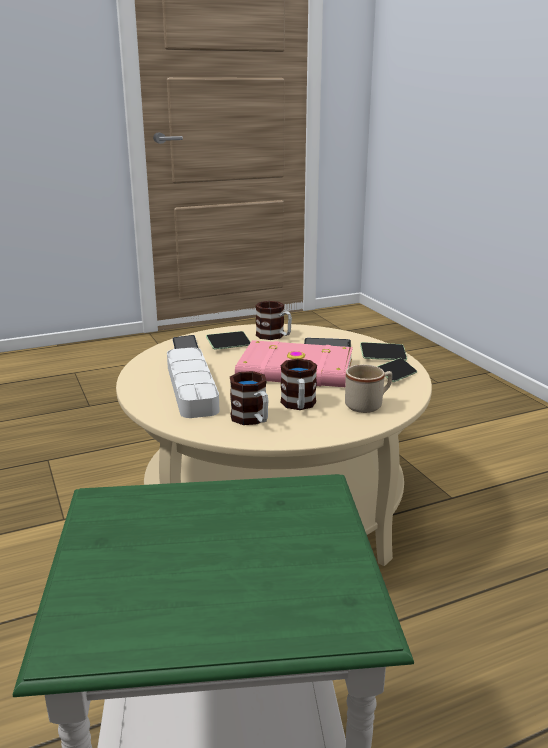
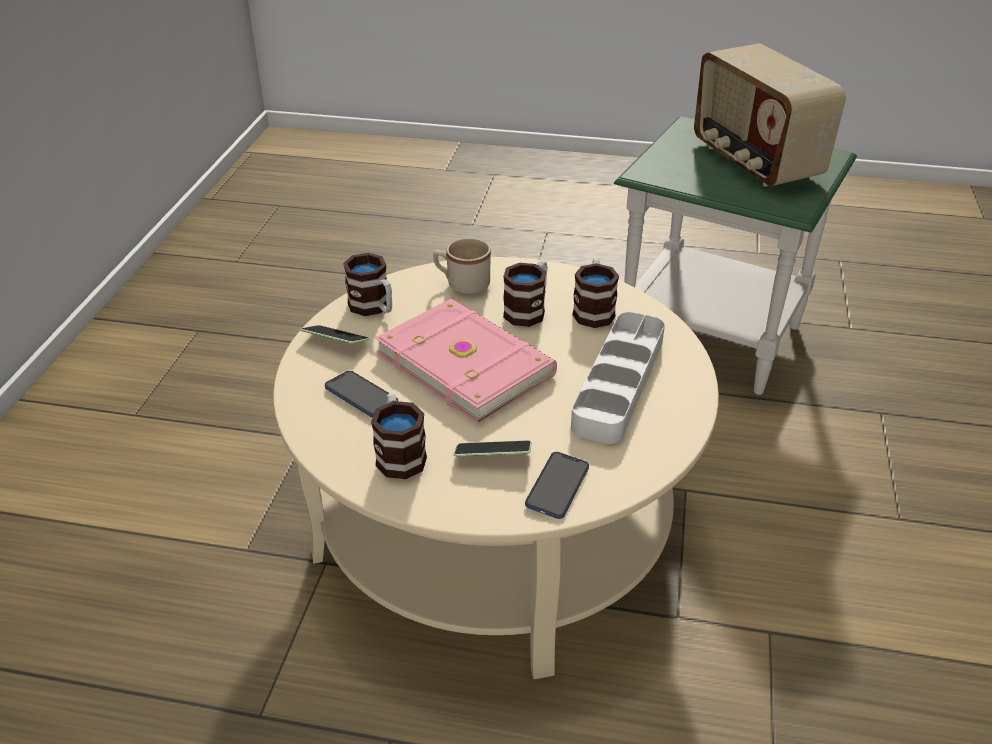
camera: 145 degrees left, 15 degrees up
phone [377,358,417,382] -> mug [343,253,392,316]
none -> radio [694,43,846,187]

